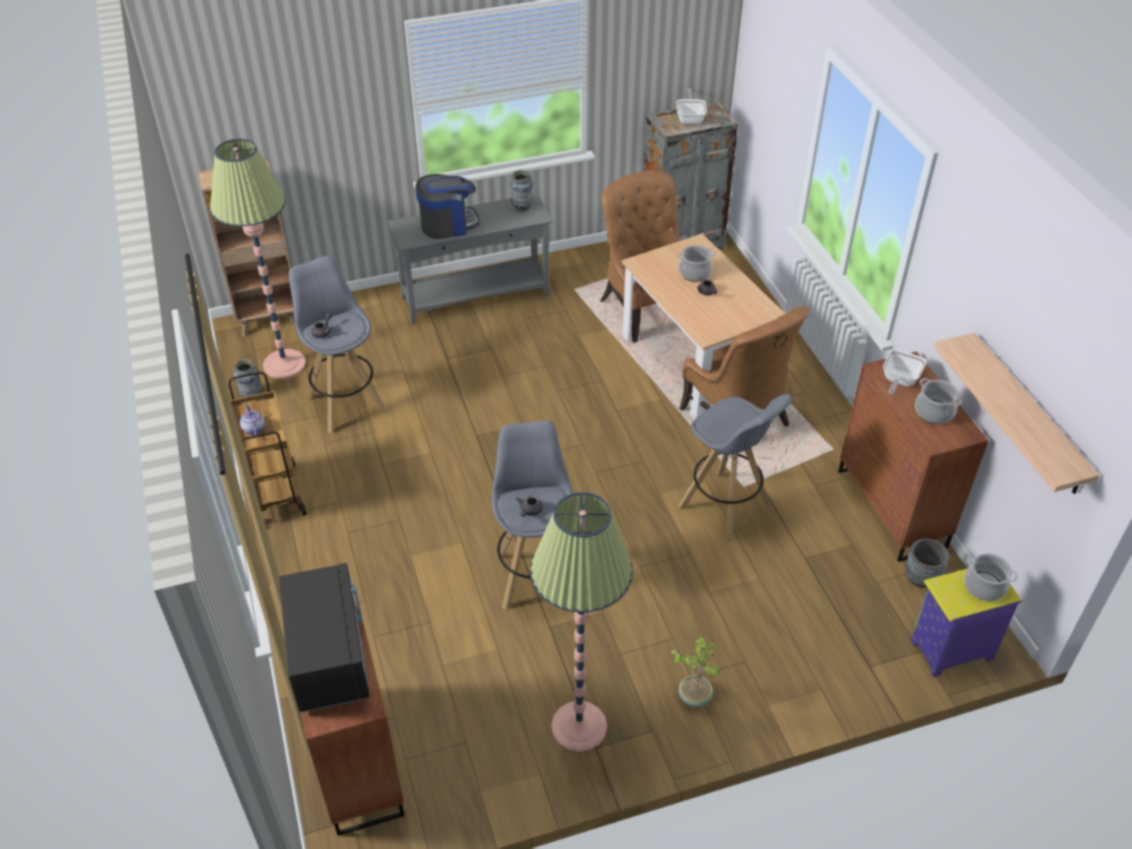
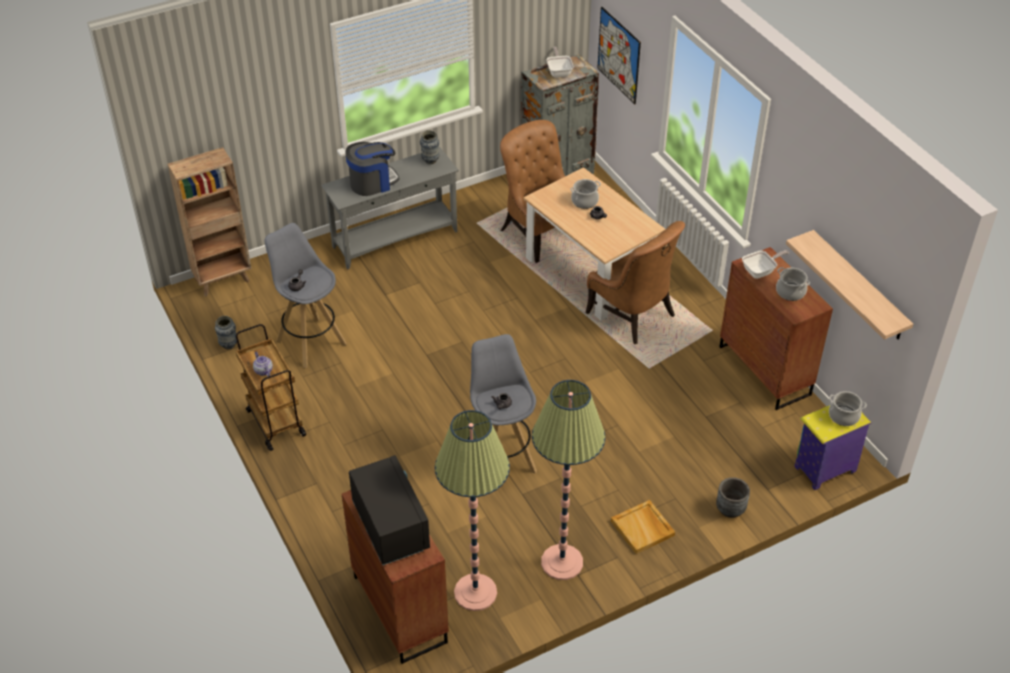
camera: 10 degrees left, 0 degrees up
floor lamp [210,139,306,379] -> floor lamp moved to [435,410,510,611]
potted plant [670,636,721,707] -> beige tray [611,500,675,554]
grey stool [679,394,792,542] -> none
frying pan [883,349,926,395] -> frying pan turned 135 degrees counterclockwise [742,250,789,279]
grey planter [905,538,949,588] -> grey planter moved to [716,477,750,518]
none -> picture [597,7,641,105]

